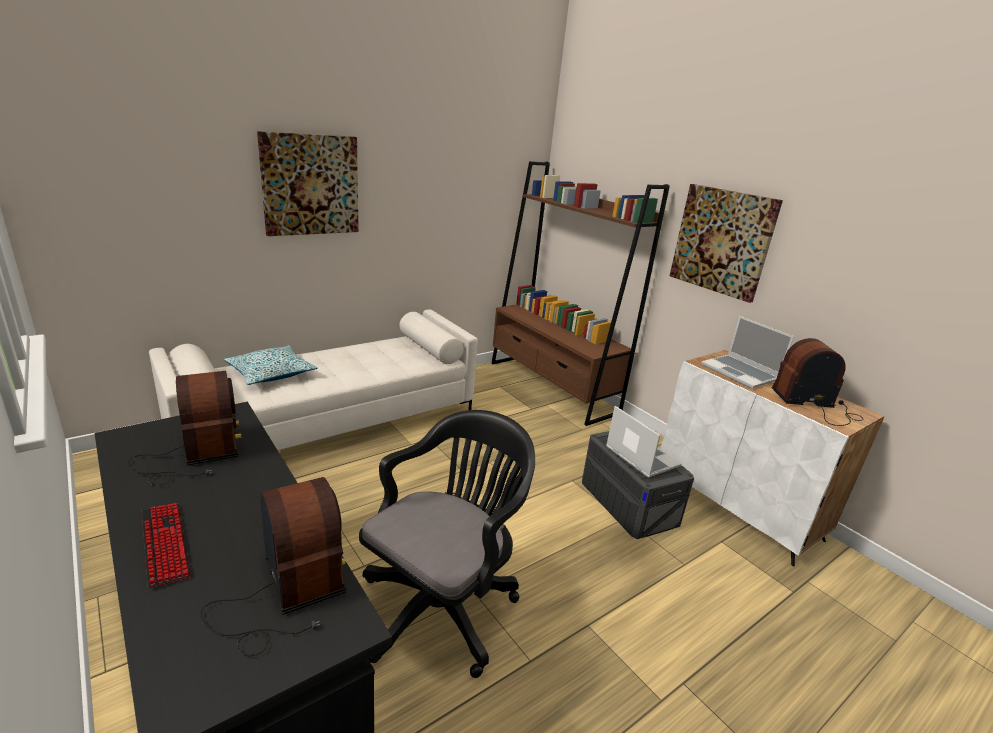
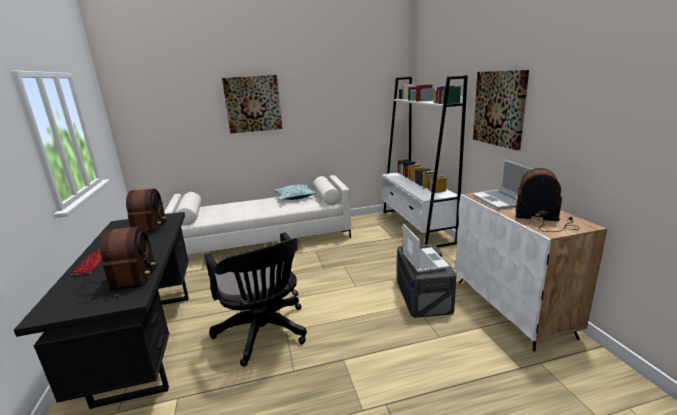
camera: 25 degrees right, 5 degrees down
pillow [224,345,317,385] -> pillow moved to [275,184,317,200]
black office chair [359,410,535,678] -> black office chair turned 90 degrees clockwise [204,232,307,367]
brown bookcase [491,161,670,426] -> white bookcase [382,75,468,248]

